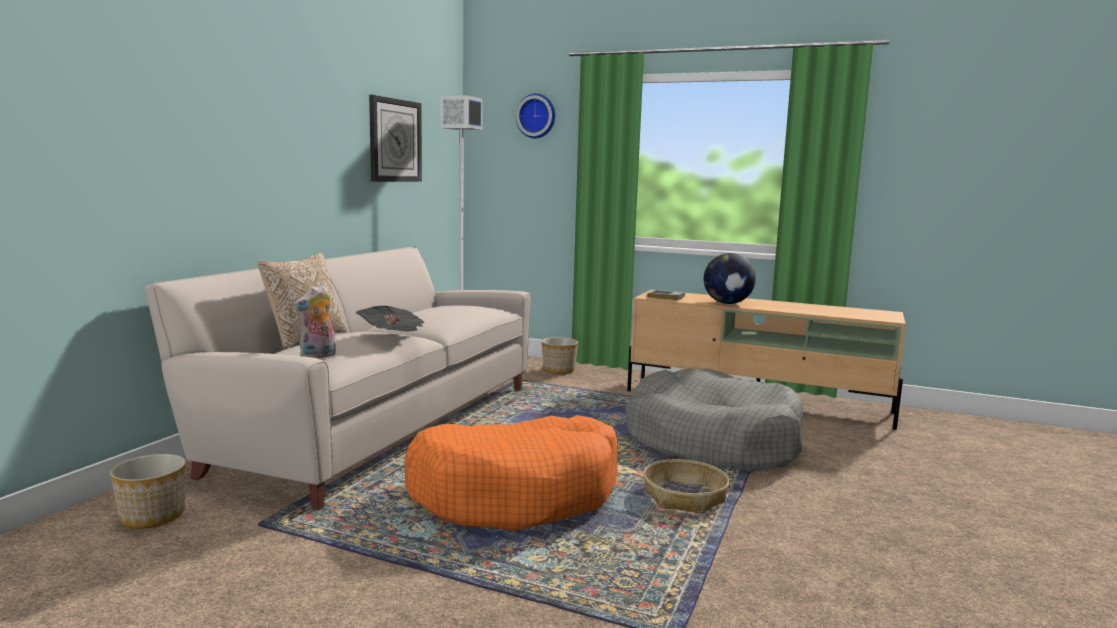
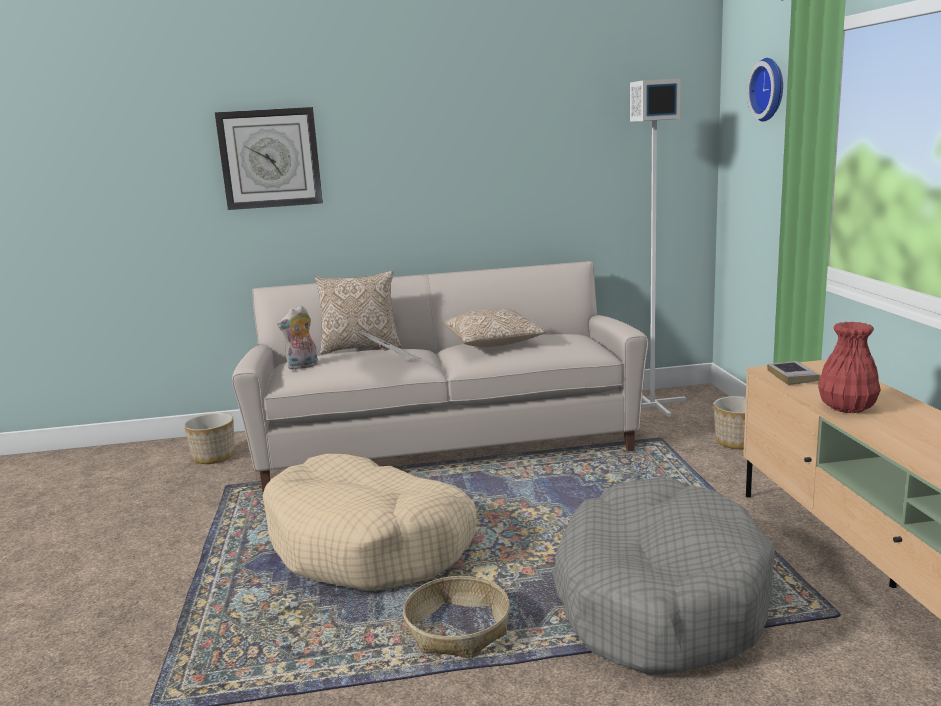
camera: 60 degrees right, 5 degrees up
plush toy [293,285,336,358] -> plush toy turned 45 degrees counterclockwise [277,305,318,370]
wall clock [369,95,422,182] -> wall clock moved to [215,107,323,210]
orange dog bed [405,415,617,531] -> beige dog bed [263,454,476,591]
globe [703,253,756,304] -> red vase [818,322,881,413]
none -> pillow [444,308,546,347]

